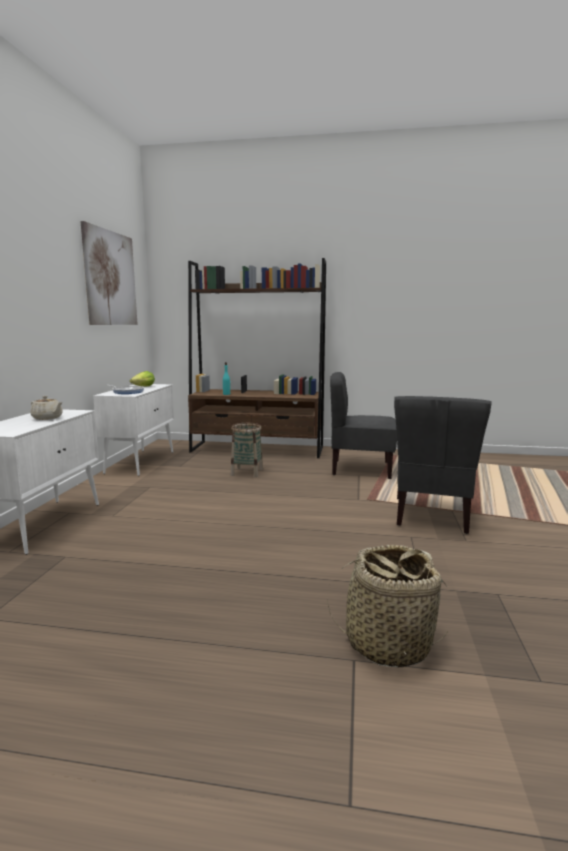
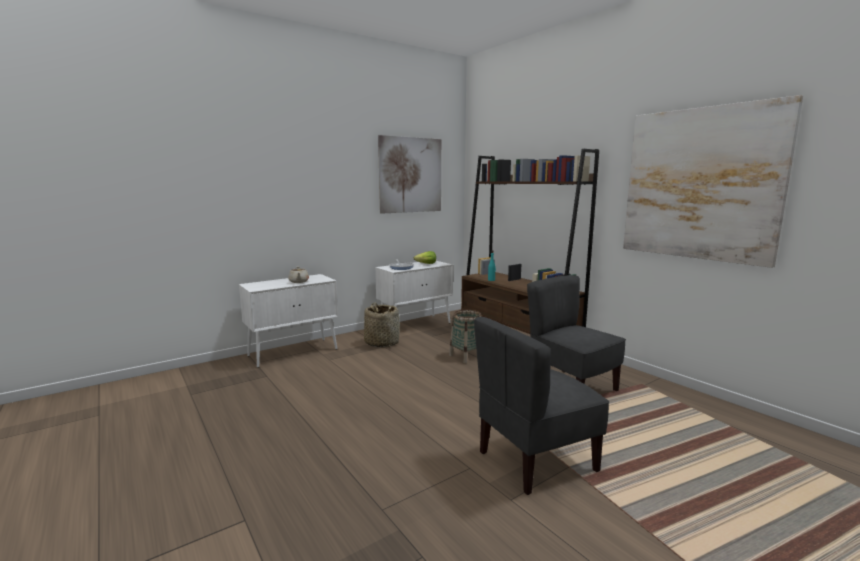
camera: 45 degrees right, 0 degrees up
basket [327,545,449,668] -> basket moved to [364,302,400,347]
none -> picture [623,95,803,268]

